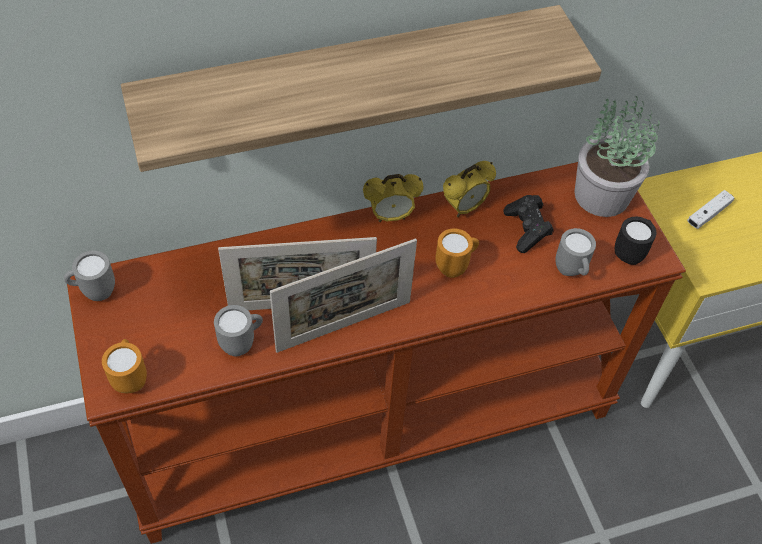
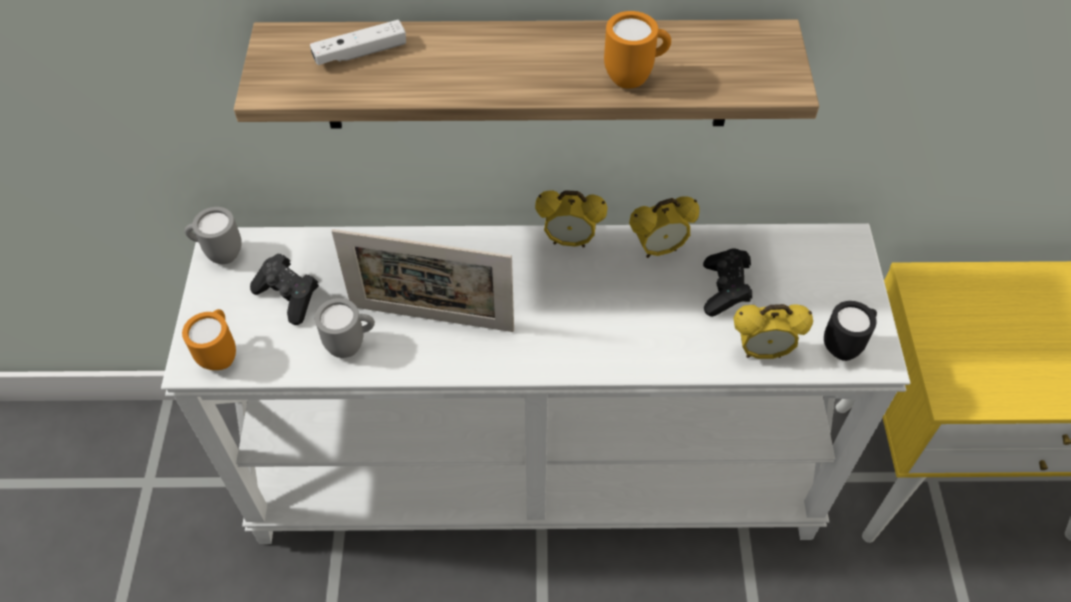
camera: 20 degrees right, 0 degrees up
brown console table [67,162,686,544] -> white console table [161,223,910,544]
picture frame [270,239,417,353] -> none
orange mug [435,228,479,278] -> orange mug moved to [604,11,671,88]
grey mug [556,228,596,276] -> alarm clock [733,304,813,359]
potted plant [575,96,660,217] -> none
white game controller [687,190,734,229] -> white game controller moved to [310,20,406,65]
none -> black game controller [250,254,319,325]

